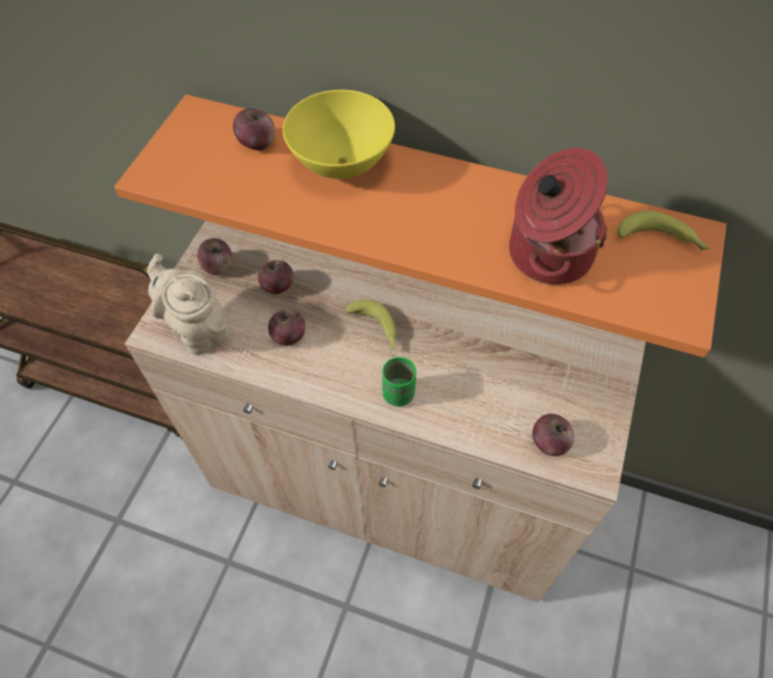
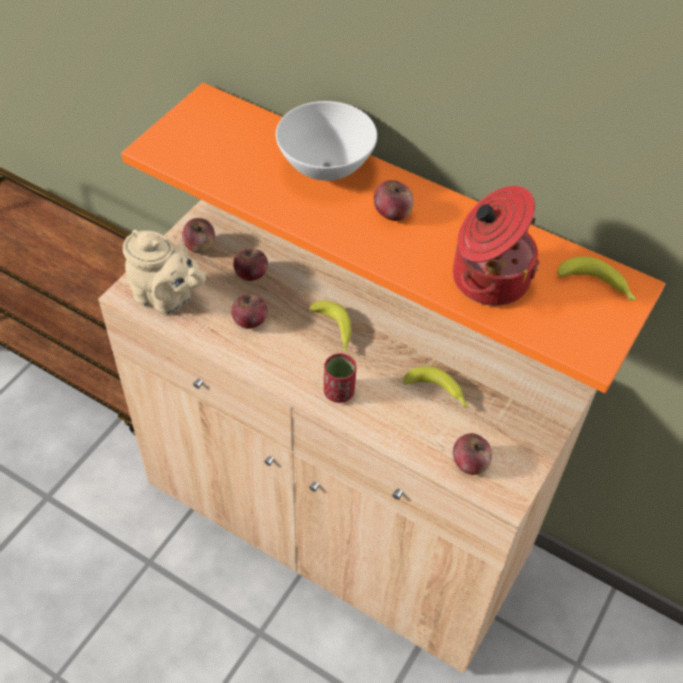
camera: 10 degrees right, 5 degrees down
beige teapot [147,254,229,355] -> beige teapot turned 150 degrees clockwise [123,230,206,314]
apple [233,108,275,150] -> apple moved to [374,180,414,221]
yellow bowl [283,90,395,179] -> white bowl [276,101,377,181]
green cup [382,357,416,407] -> red cup [324,353,356,403]
none -> banana [403,366,469,408]

